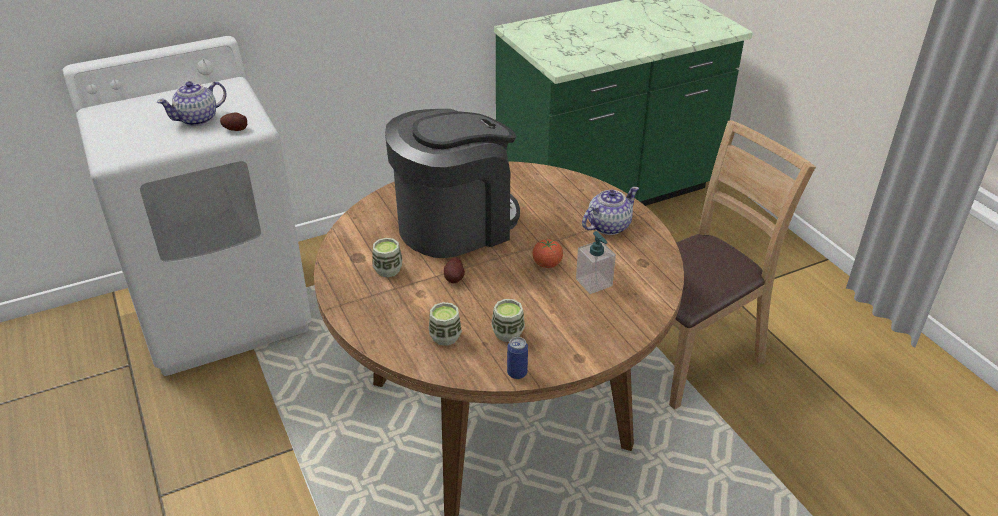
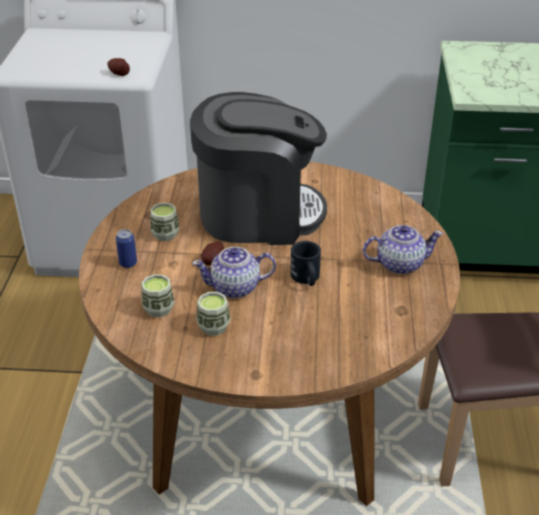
camera: 30 degrees right, 0 degrees up
teapot [157,81,226,126] -> teapot moved to [192,247,276,298]
can [507,337,528,379] -> can moved to [116,229,137,268]
tomato [532,239,563,268] -> black mug [290,241,321,286]
soap dispenser [576,231,616,294] -> none

